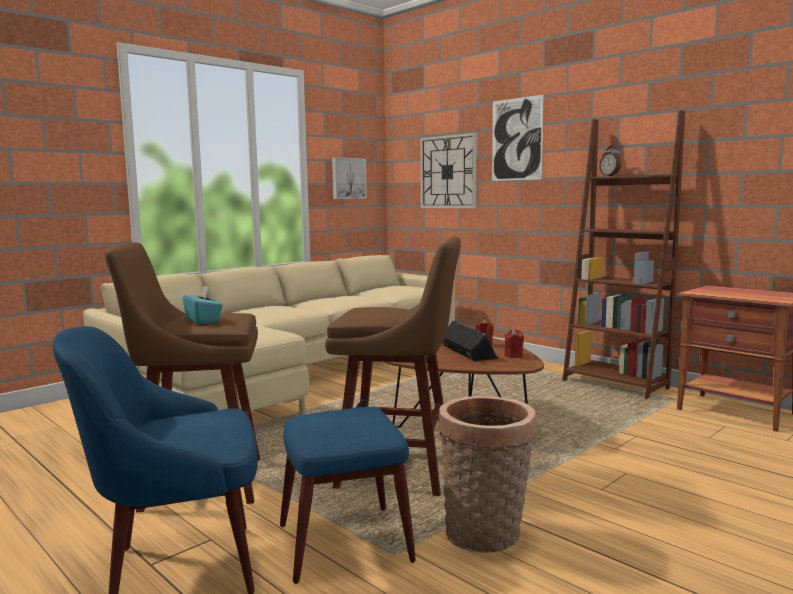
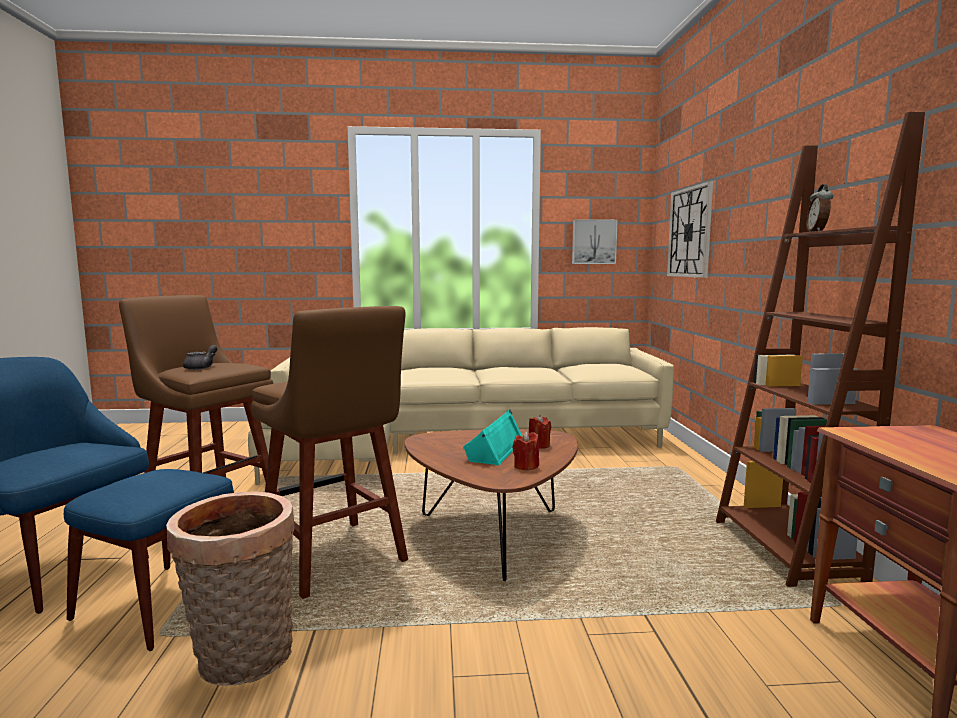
camera: 40 degrees right, 0 degrees up
turquoise tissue box [183,286,223,324] -> grey teapot [183,345,217,370]
black speaker [443,320,498,361] -> turquoise speaker [463,409,522,465]
picture [492,95,544,181] -> none

